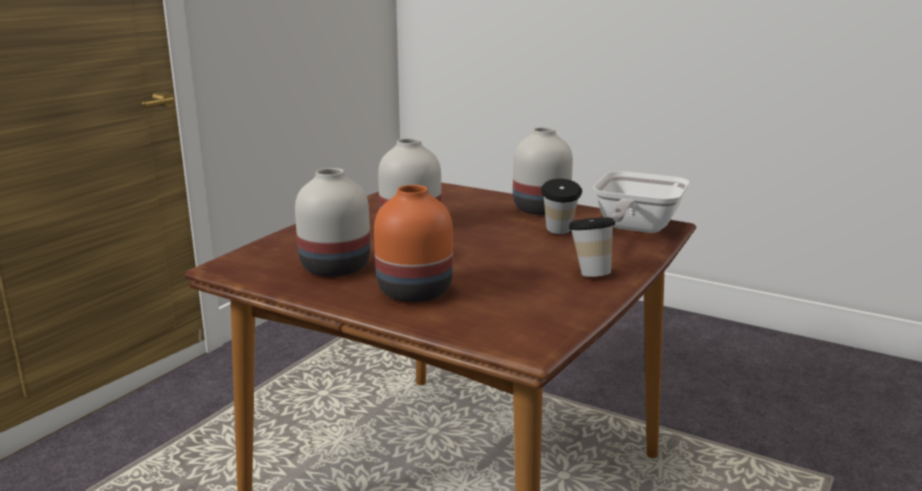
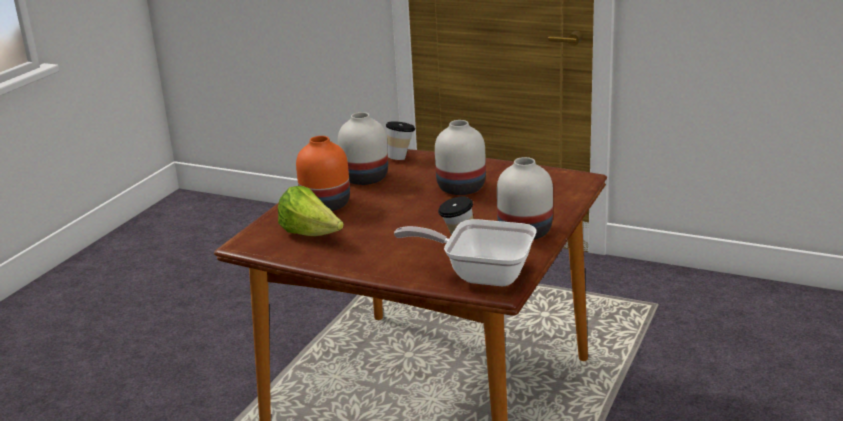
camera: 85 degrees right, 5 degrees up
cup [568,217,615,277] -> cup moved to [386,121,415,160]
none -> lettuce [278,186,344,236]

